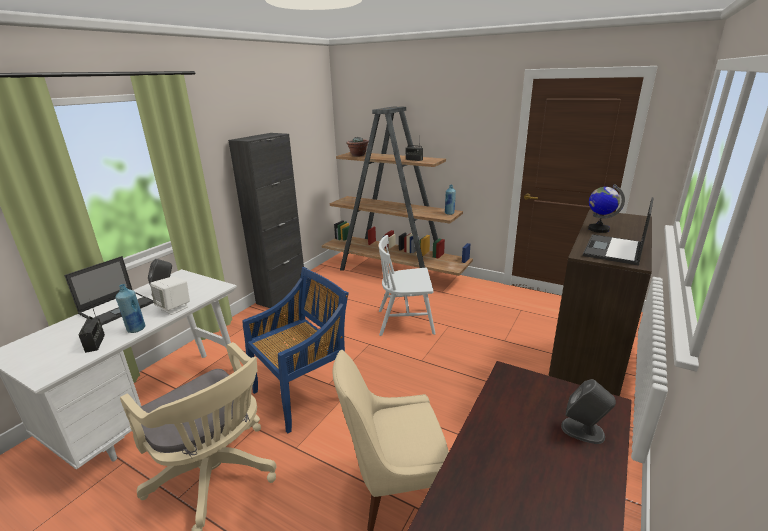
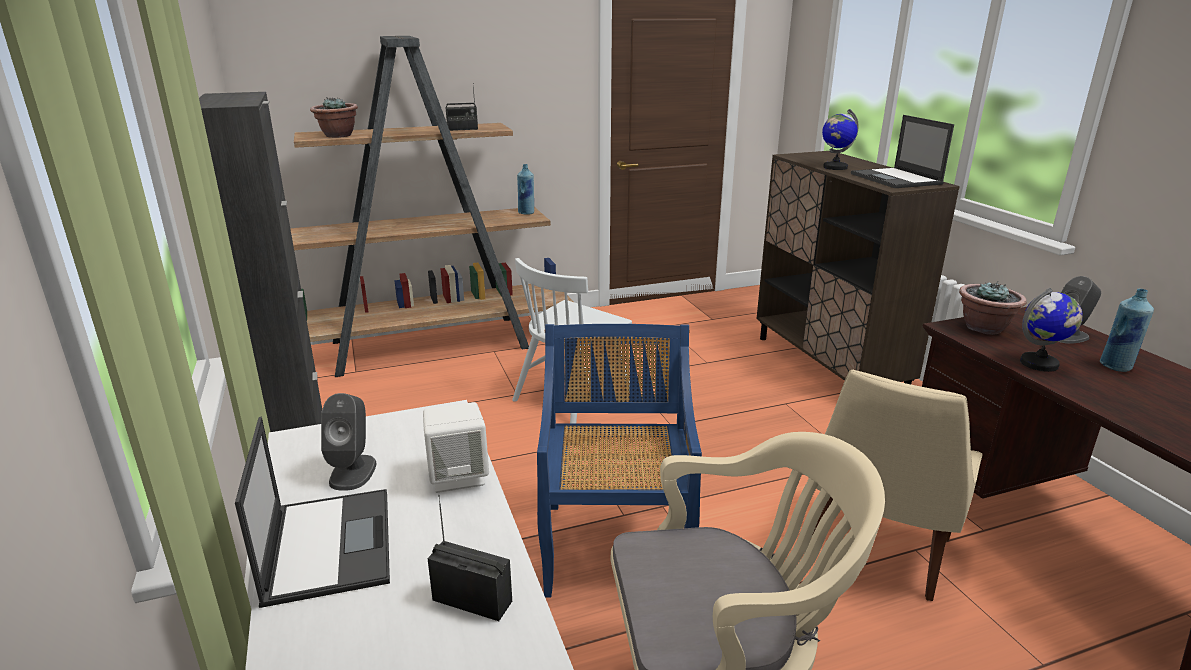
camera: 50 degrees left, 0 degrees up
blue bottle [115,284,145,333] -> blue bottle moved to [1100,288,1154,372]
none -> potted plant [959,281,1027,335]
none -> globe [1020,288,1083,372]

